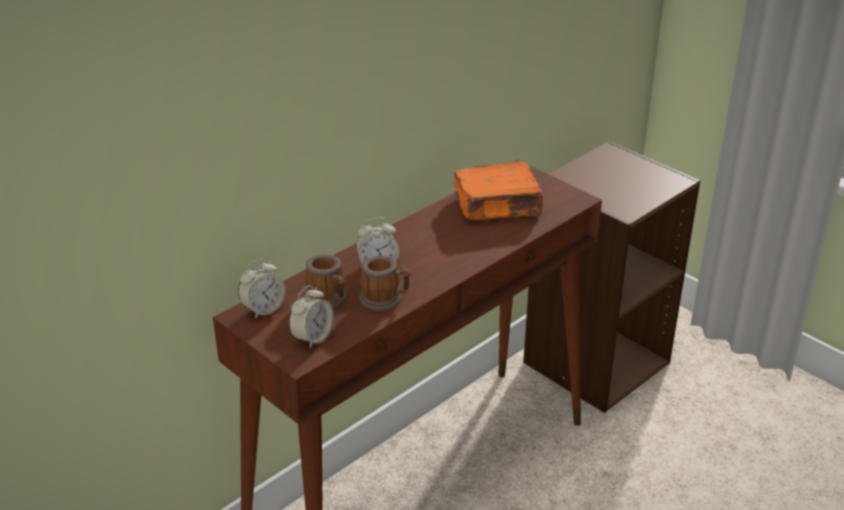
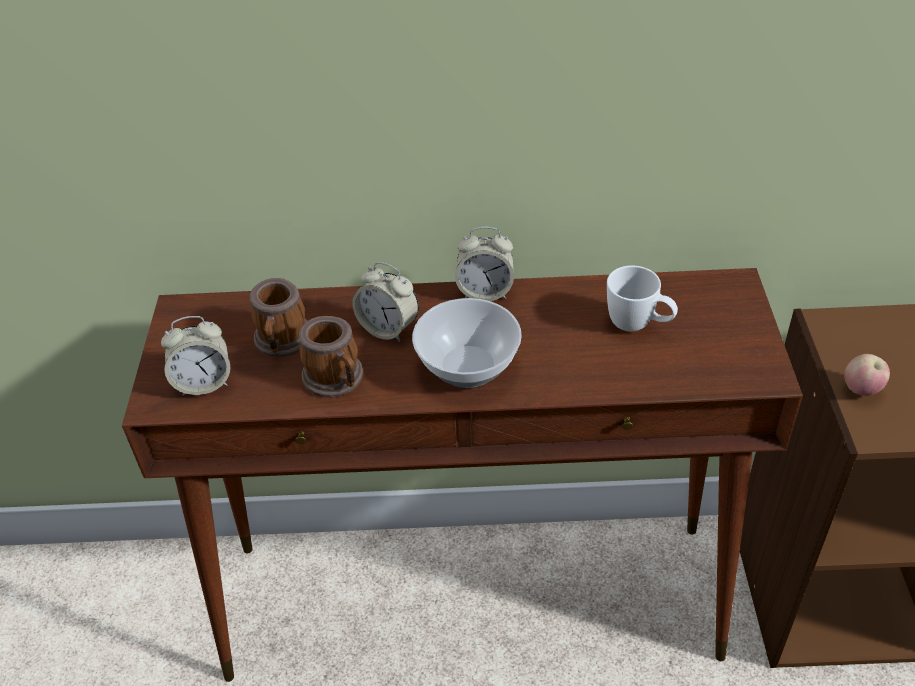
camera: 45 degrees right, 10 degrees up
alarm clock [238,258,286,319] -> alarm clock moved to [455,227,514,301]
orange book [454,161,545,220] -> white mug [607,266,678,331]
none -> bowl [412,298,522,388]
none -> apple [844,354,890,396]

